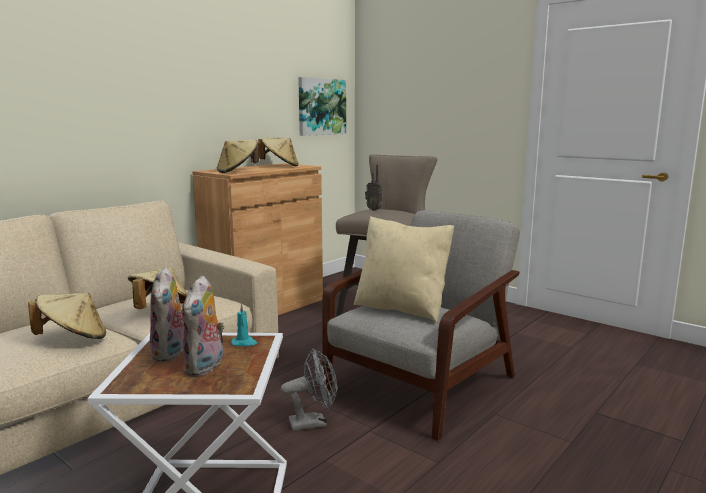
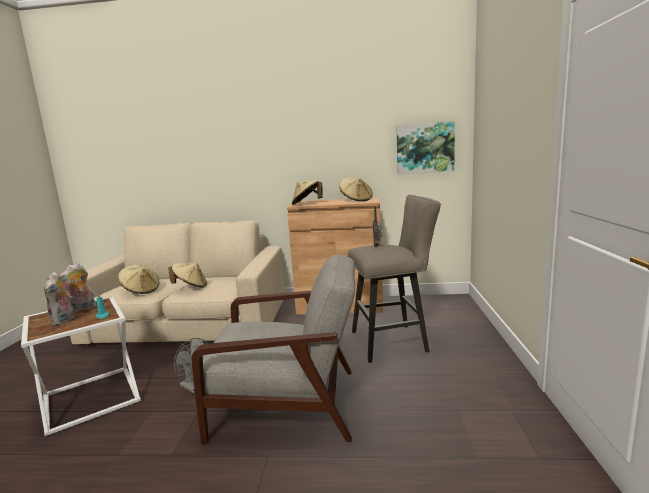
camera: 55 degrees right, 0 degrees up
plush toy [182,275,225,376] -> plush toy turned 75 degrees counterclockwise [44,271,74,326]
beige pillow [354,216,454,323] -> none

